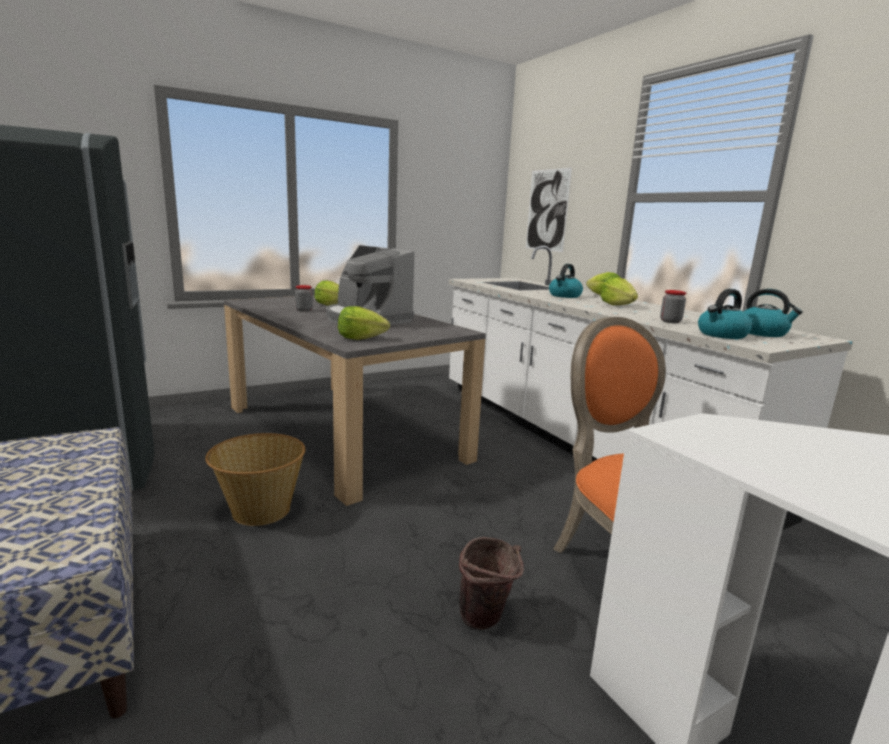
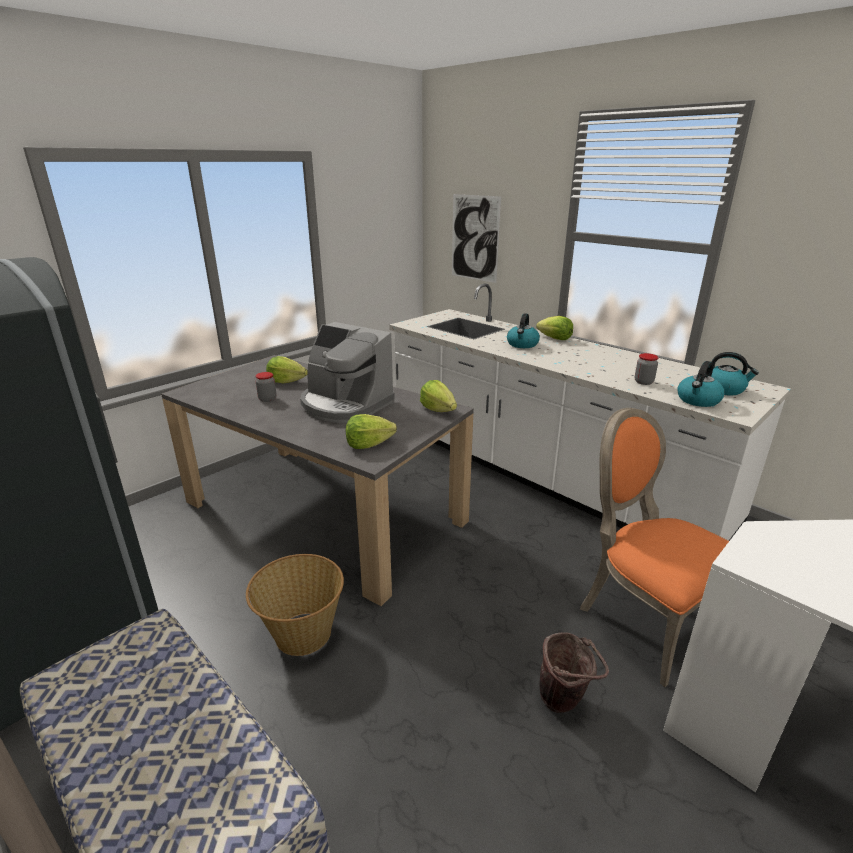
camera: 15 degrees left, 10 degrees up
lettuce [601,277,638,305] -> lettuce moved to [420,380,457,412]

